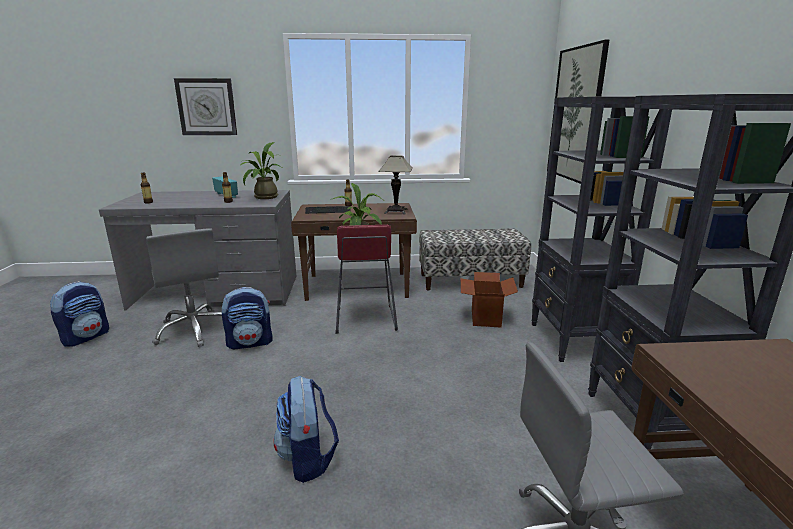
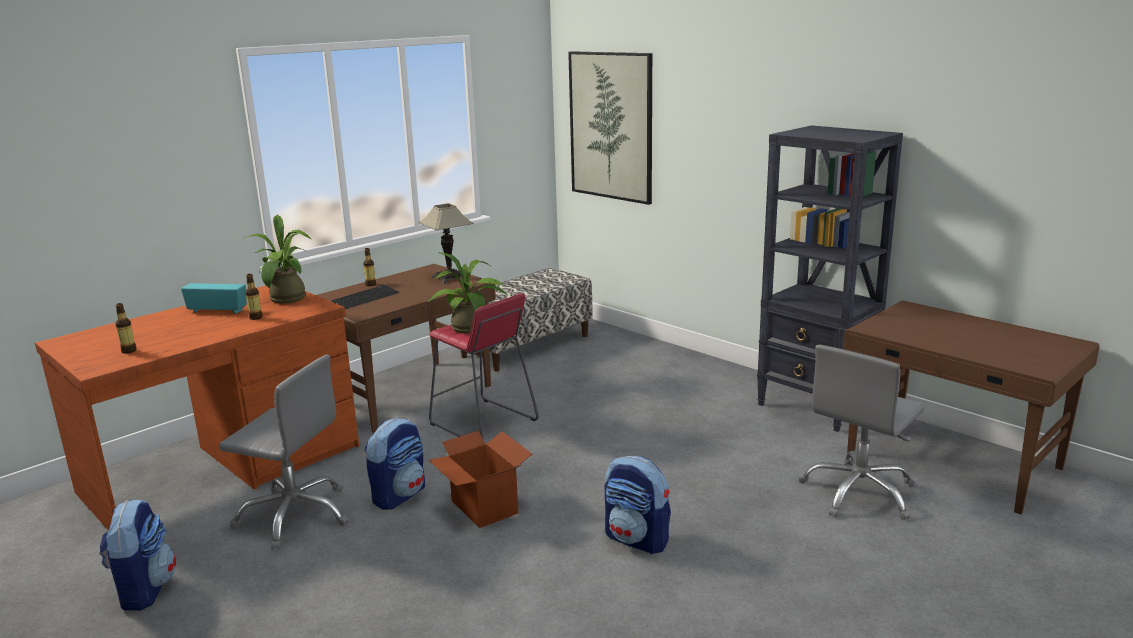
camera: 40 degrees left, 0 degrees up
grey desk [99,190,296,311] -> brown desk [35,286,359,531]
wall clock [174,78,237,135] -> none
cardboard box [461,272,518,328] -> cardboard box moved to [429,431,532,528]
black bookcase [531,97,672,362] -> none

